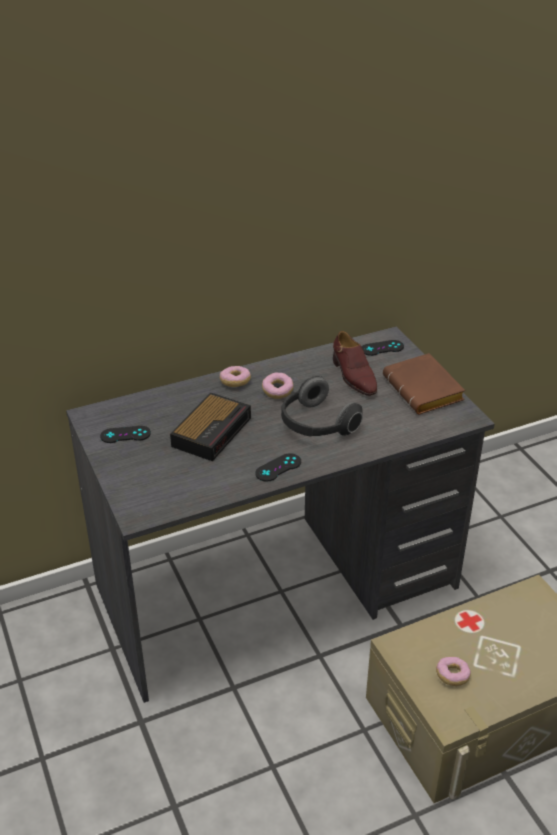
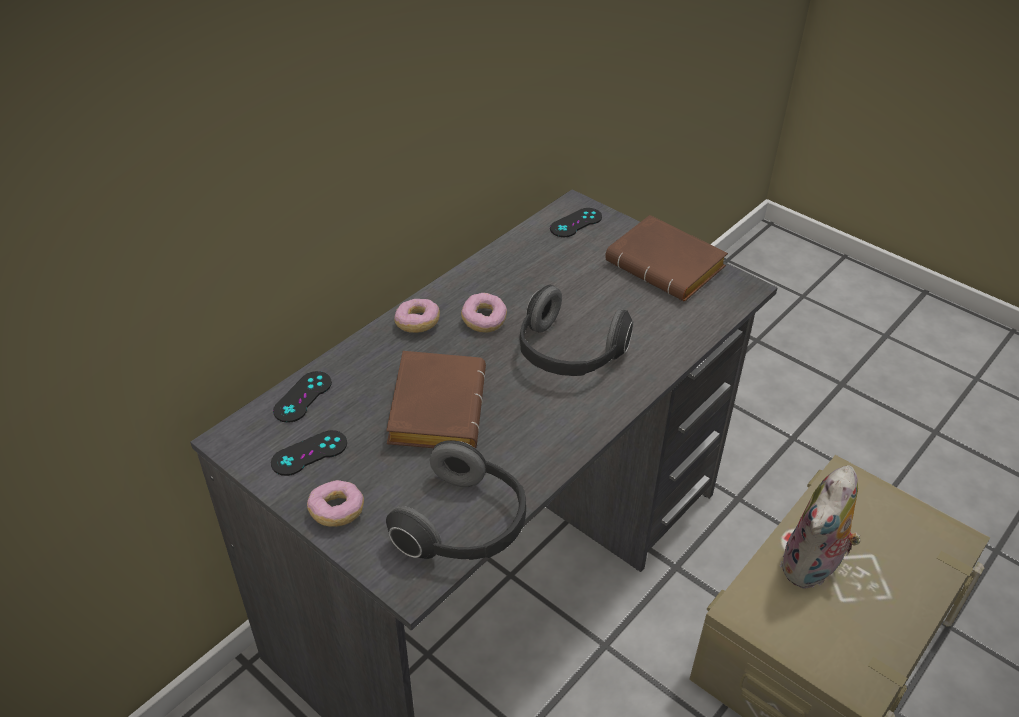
camera: 25 degrees left, 5 degrees up
alarm clock [170,393,251,461] -> brown book [386,351,486,449]
black game controller [255,453,301,481] -> black game controller moved to [273,371,332,423]
brown shoe [333,331,377,396] -> none
donut [436,657,471,686] -> donut moved to [307,480,364,527]
none -> headphones [386,440,526,560]
none -> plush toy [779,465,861,589]

